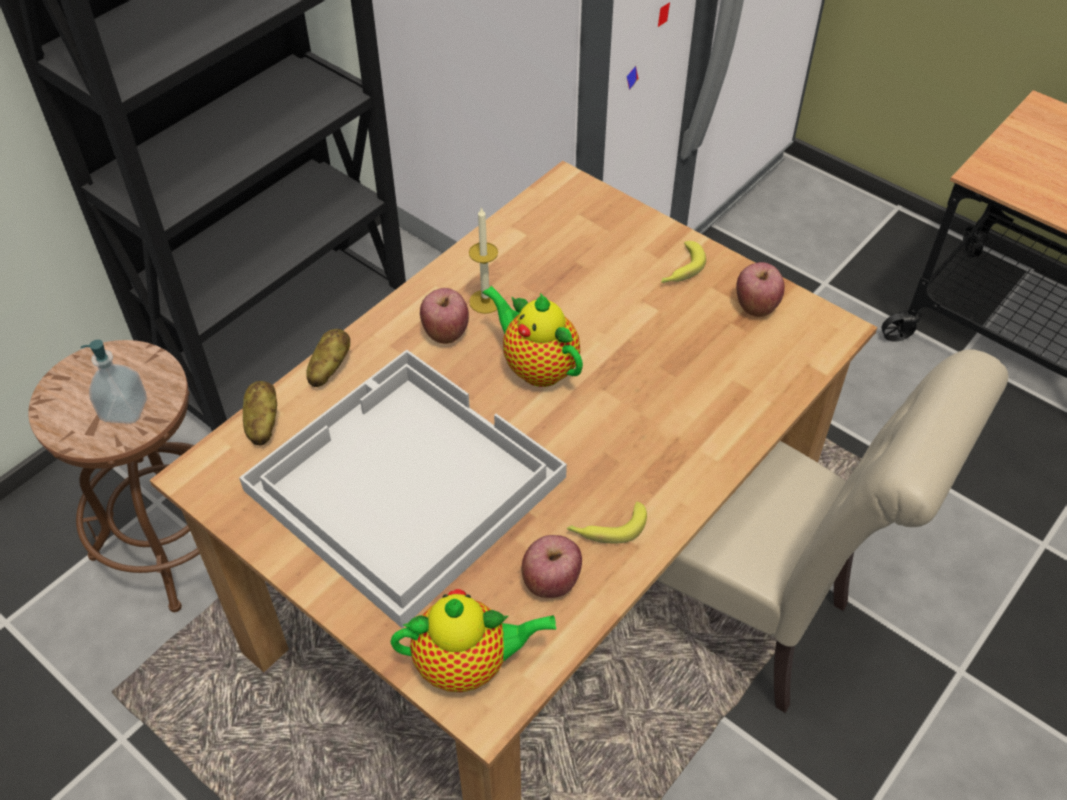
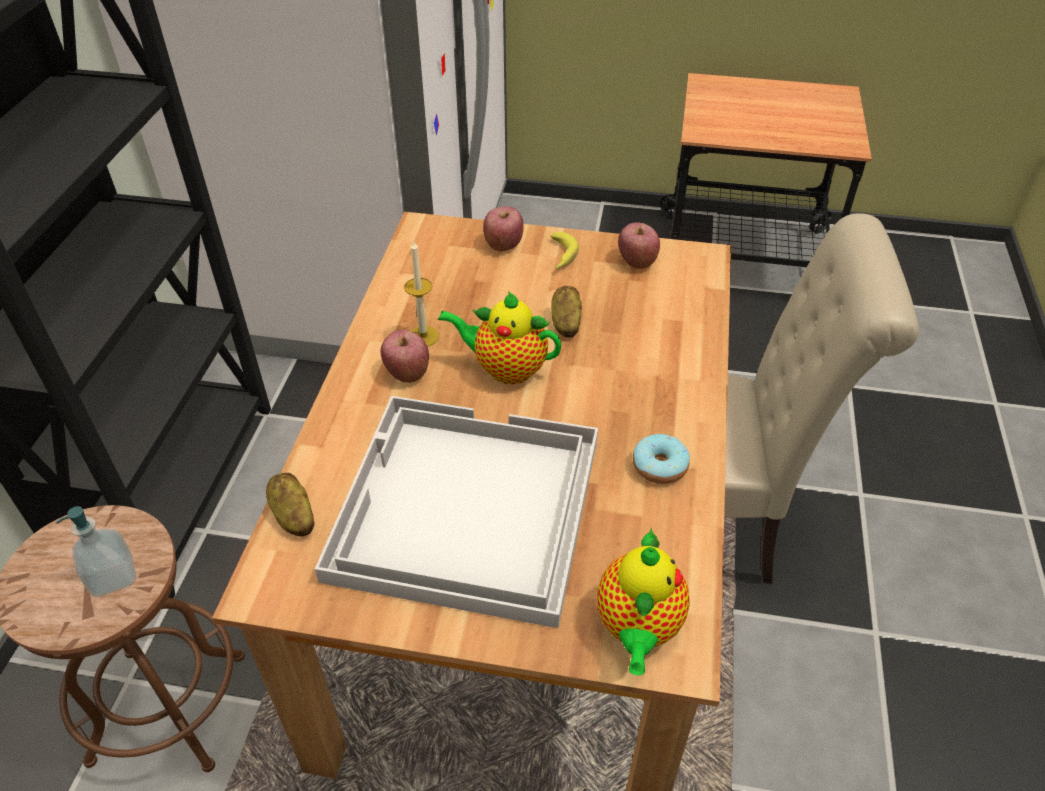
camera: 30 degrees left, 5 degrees down
potato [306,329,350,387] -> potato moved to [551,286,582,338]
teapot [391,589,556,692] -> teapot turned 135 degrees clockwise [597,528,690,676]
apple [521,535,582,598] -> apple moved to [483,206,524,251]
banana [566,502,647,543] -> donut [633,434,690,484]

